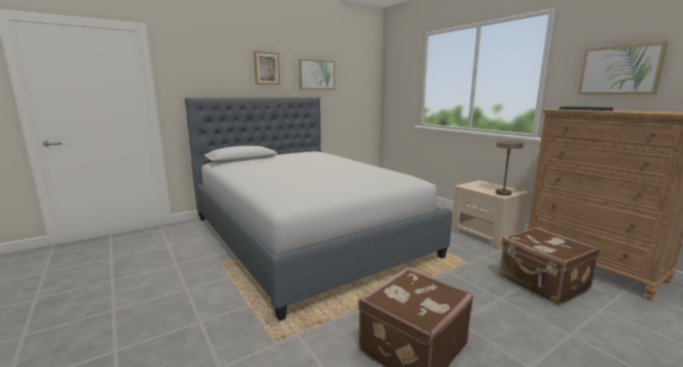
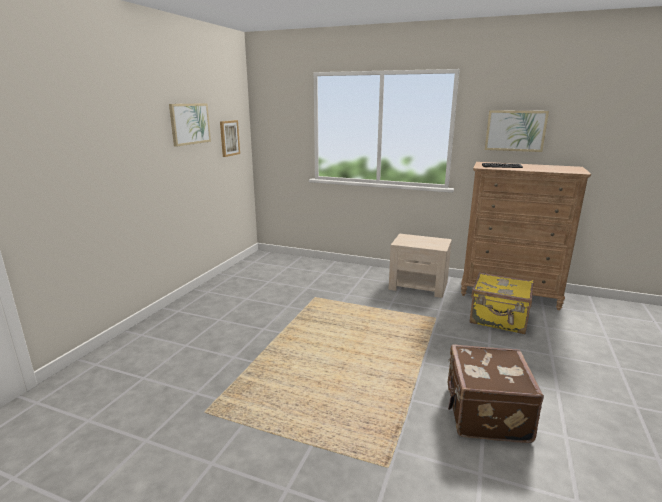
camera: 35 degrees left, 5 degrees up
bed [185,97,452,321] -> none
picture [254,51,280,85] -> picture moved to [220,120,240,157]
beige table lamp [496,141,524,196] -> none
brown suitcase [499,227,600,305] -> yellow suitcase [470,272,534,334]

